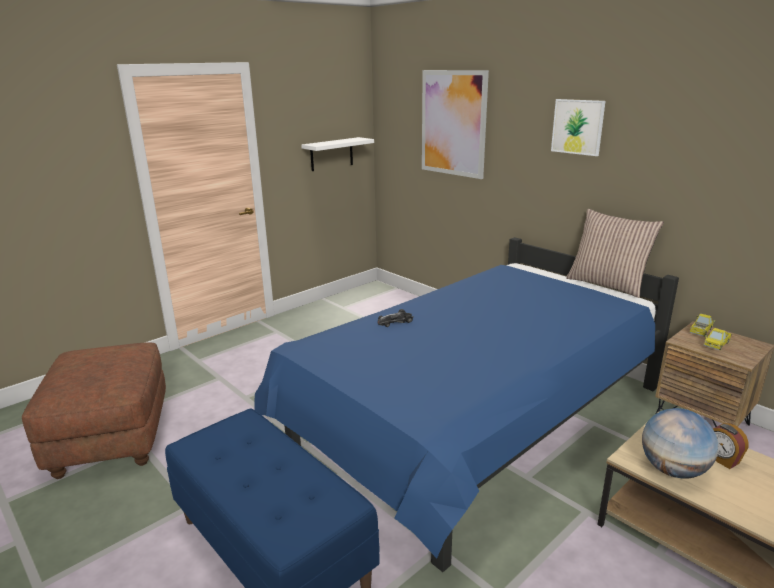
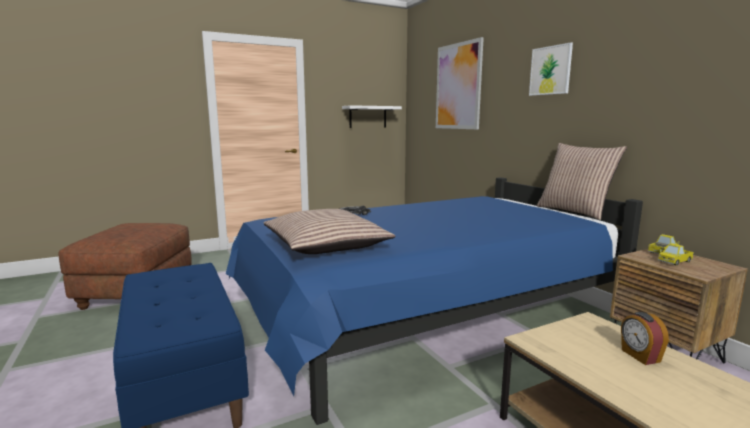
camera: 15 degrees right, 10 degrees down
globe [642,408,718,479] -> none
none -> pillow [264,209,395,254]

